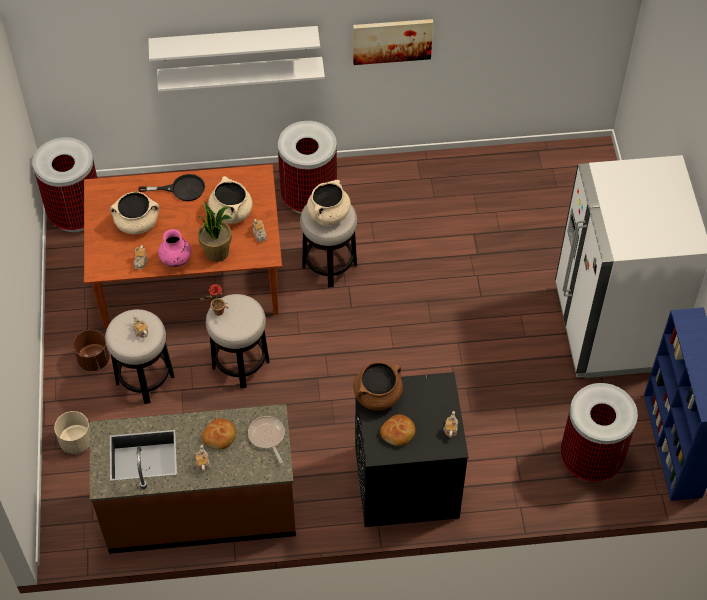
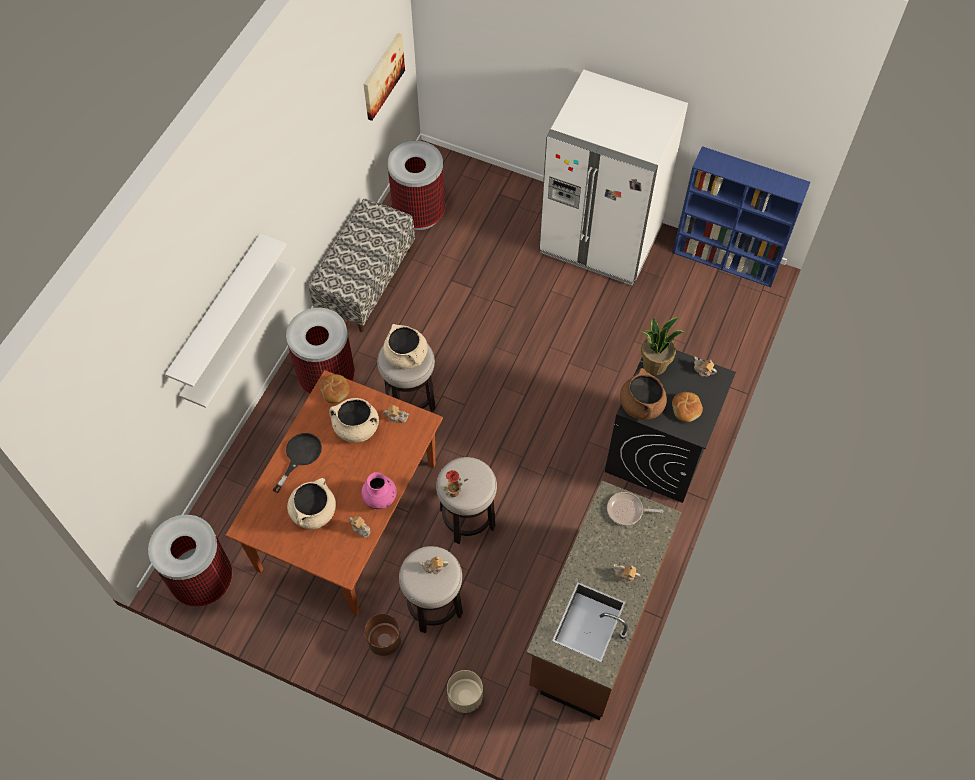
camera: 60 degrees left, 5 degrees up
potted plant [198,201,232,262] -> potted plant moved to [641,317,686,375]
bread [202,418,236,450] -> bread moved to [320,374,350,404]
picture [353,19,433,65] -> picture moved to [363,33,405,121]
trash can [560,383,638,482] -> trash can moved to [387,141,445,230]
none -> bench [309,199,415,332]

